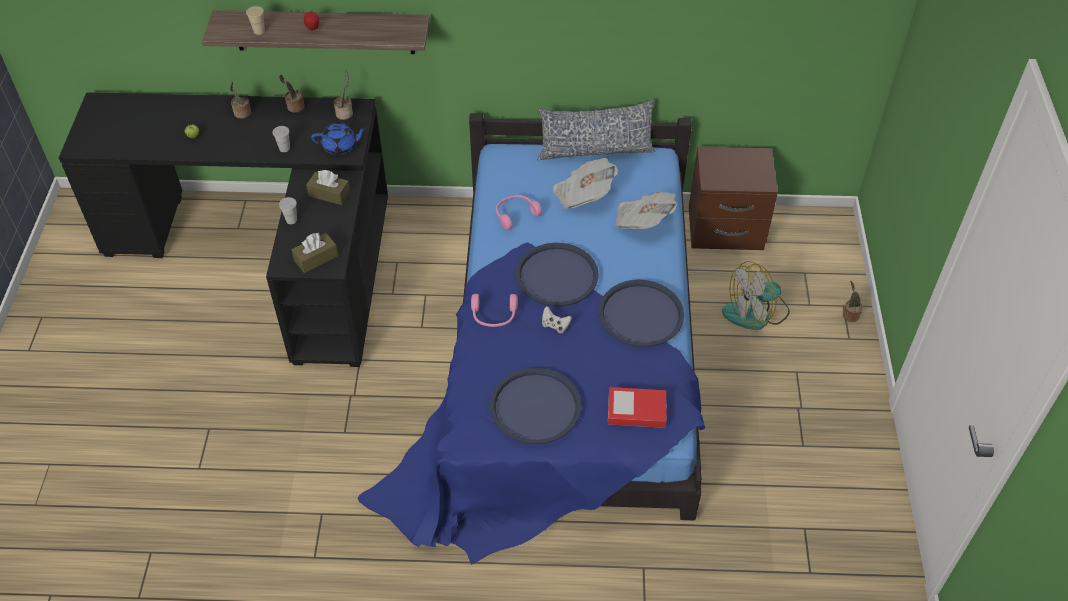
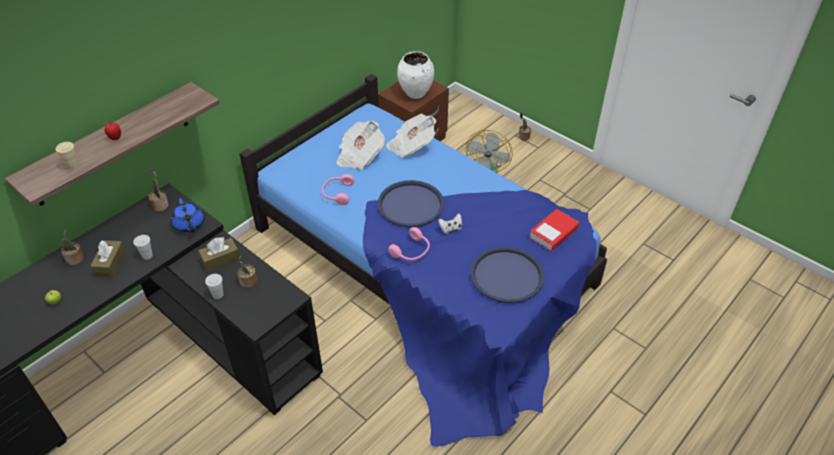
camera: 50 degrees left, 5 degrees down
potted plant [279,75,305,113] -> potted plant moved to [237,255,257,288]
brown tissue box [292,232,338,273] -> brown tissue box moved to [90,240,126,278]
blue teapot [311,122,367,155] -> blue teapot turned 120 degrees clockwise [171,198,204,233]
pillow [538,100,655,161] -> none
blue tray [599,280,684,347] -> none
none -> white vase [397,51,434,99]

